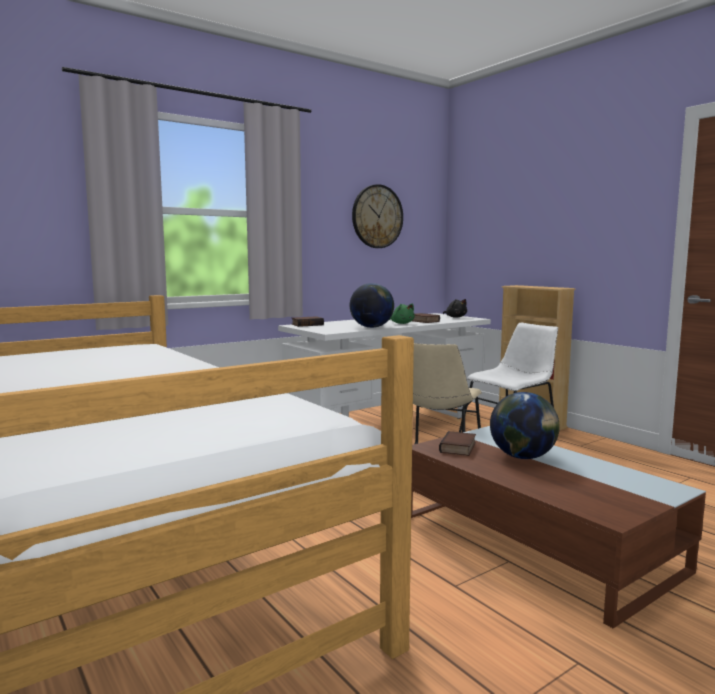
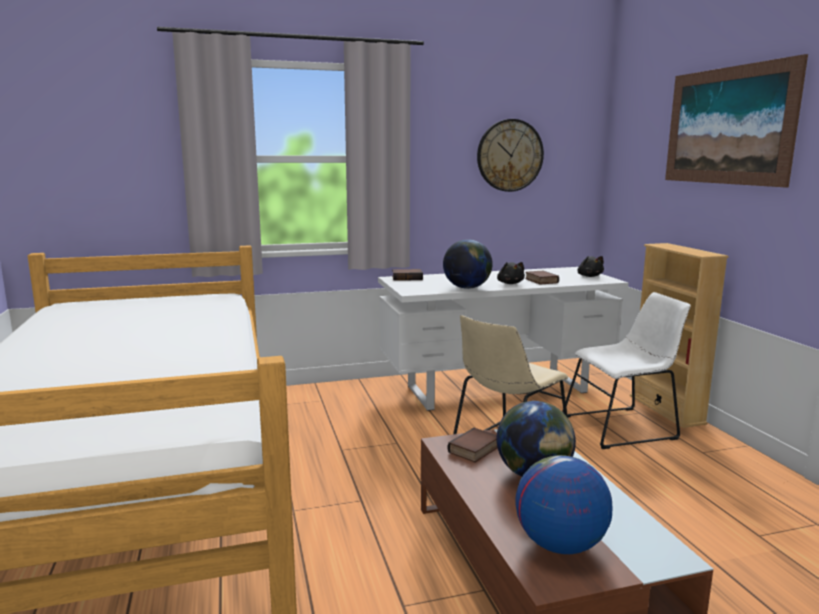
camera: 20 degrees right, 5 degrees up
green plush toy [390,303,415,324] -> black plush toy [497,262,525,284]
none -> globe [515,455,612,554]
none -> picture [665,54,808,187]

